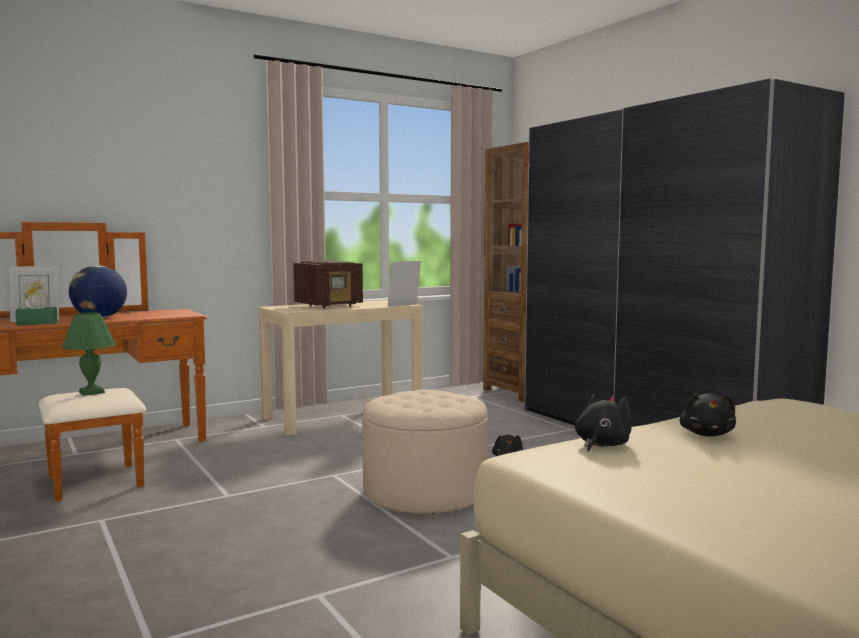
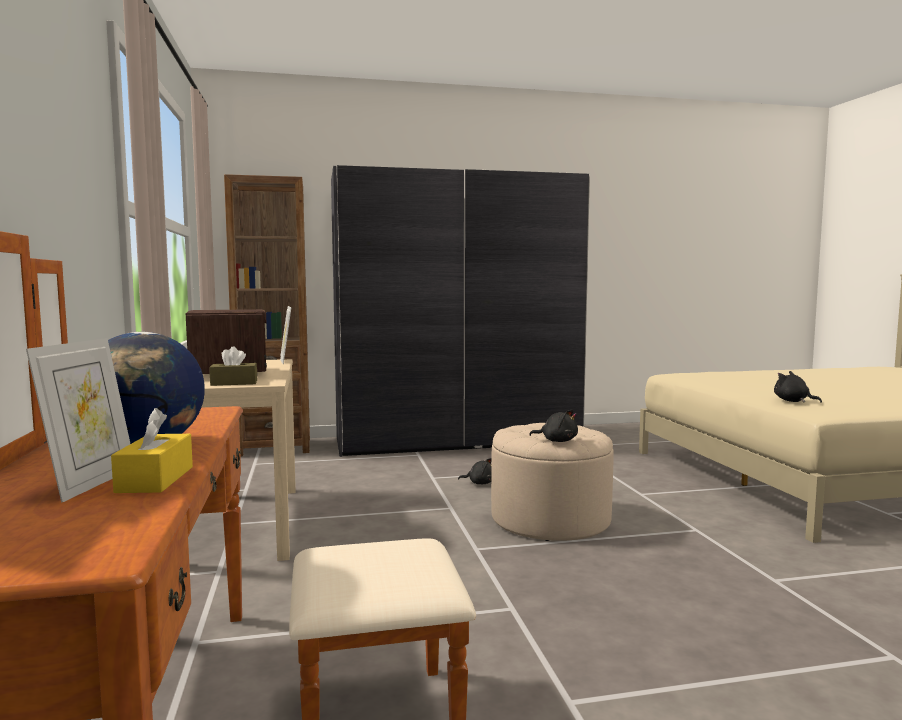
camera: 70 degrees left, 0 degrees up
green tissue box [15,294,57,325] -> yellow tissue box [111,408,193,493]
green table lamp [62,313,116,396] -> none
black plush toy [680,393,736,436] -> black plush toy moved to [529,410,578,442]
none -> brown tissue box [209,347,257,386]

